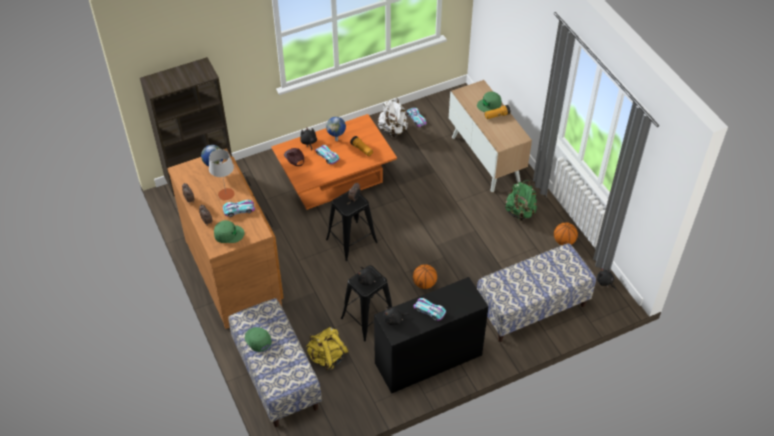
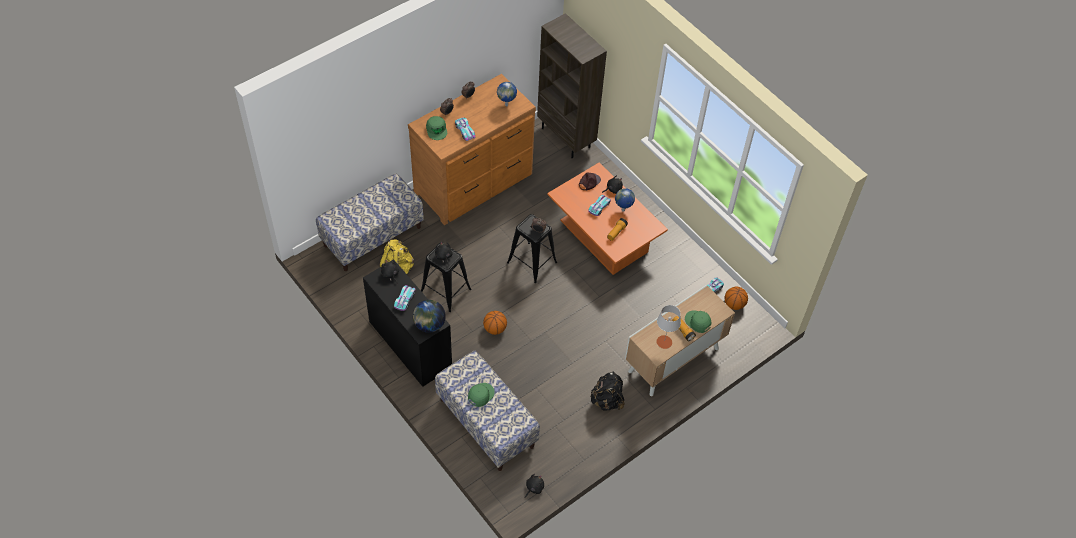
camera: 75 degrees right, 5 degrees up
grey table lamp [209,149,235,201] -> grey table lamp moved to [656,305,681,349]
green cap [245,327,272,352] -> green cap moved to [468,383,495,407]
white backpack [378,98,408,138] -> none
green backpack [505,180,537,221] -> black backpack [590,372,624,411]
basketball [554,222,578,245] -> basketball moved to [725,287,748,310]
none -> globe [413,300,446,333]

